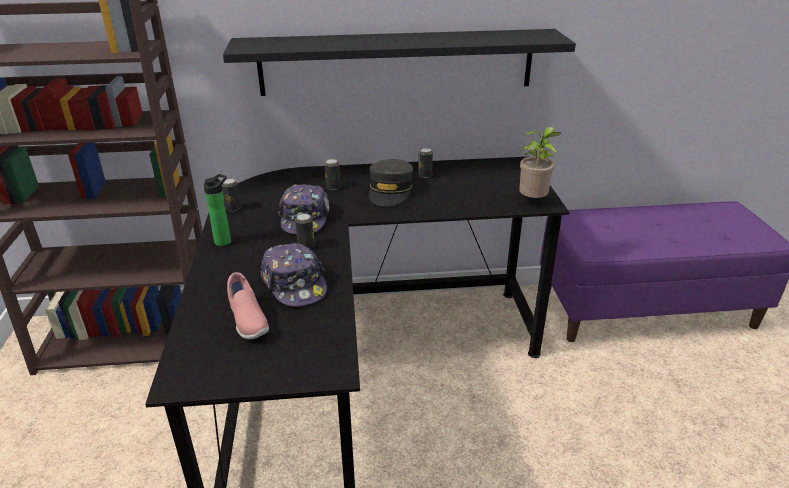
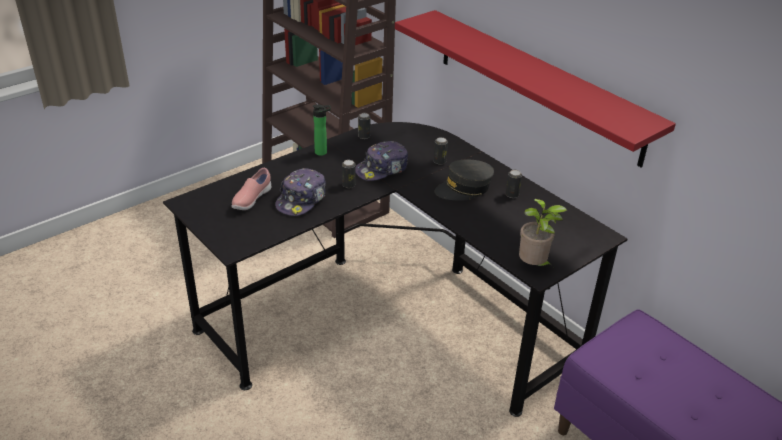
camera: 55 degrees right, 5 degrees up
black shelf [223,29,576,96] -> red shelf [395,10,676,167]

